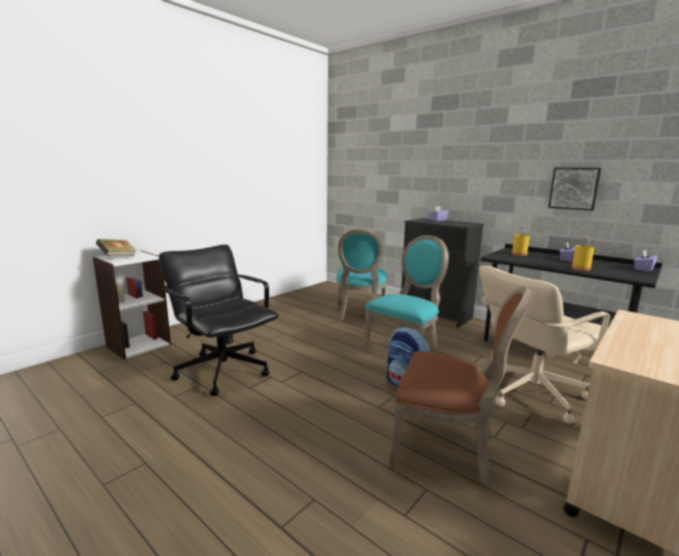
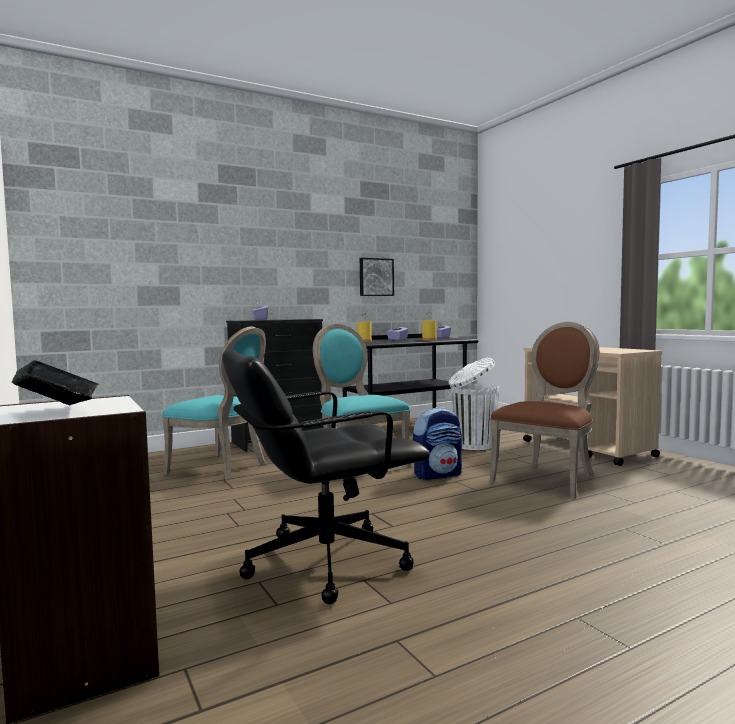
camera: 70 degrees left, 10 degrees down
beige office chair [480,265,610,424] -> white trash can [448,357,499,450]

